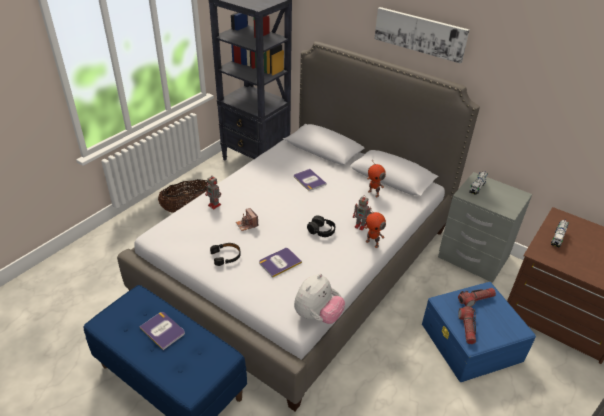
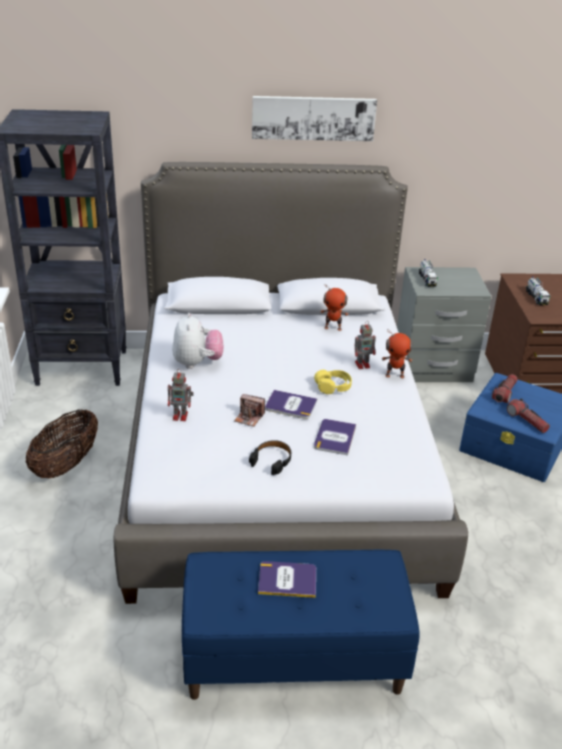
camera: 40 degrees left, 5 degrees down
book [294,169,327,191] -> book moved to [265,390,317,419]
plush toy [294,274,345,324] -> plush toy moved to [172,313,224,369]
black headphones [307,215,335,237] -> yellow headphones [314,370,352,394]

